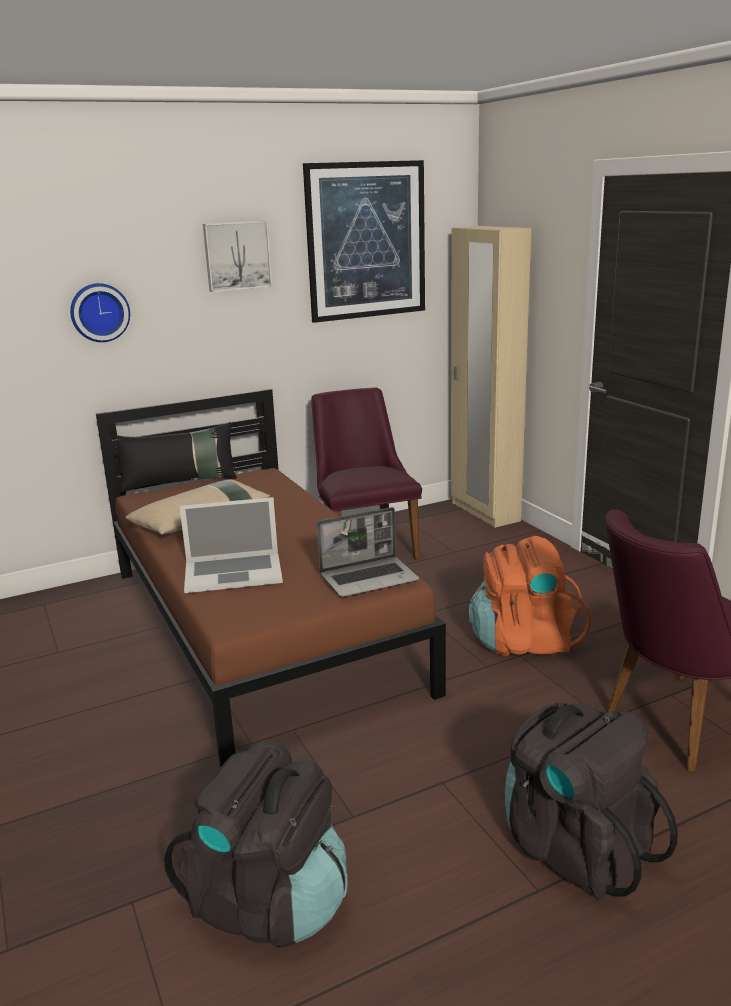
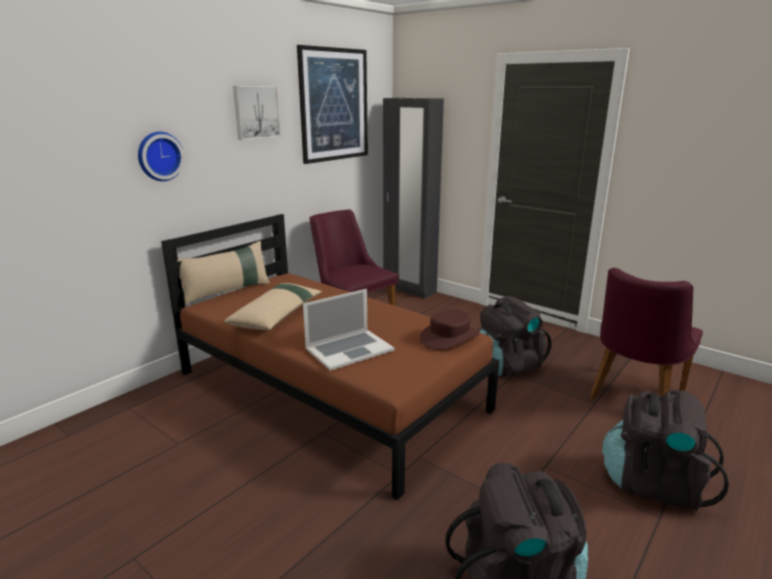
camera: 25 degrees left, 0 degrees up
black pillow [116,422,237,493] -> beige pillow [177,241,270,305]
laptop [317,507,419,597] -> brown hat [420,309,479,350]
beige wardrobe [451,226,531,528] -> black wardrobe [383,98,444,299]
orange backpack [469,536,591,656] -> black backpack [480,296,552,377]

